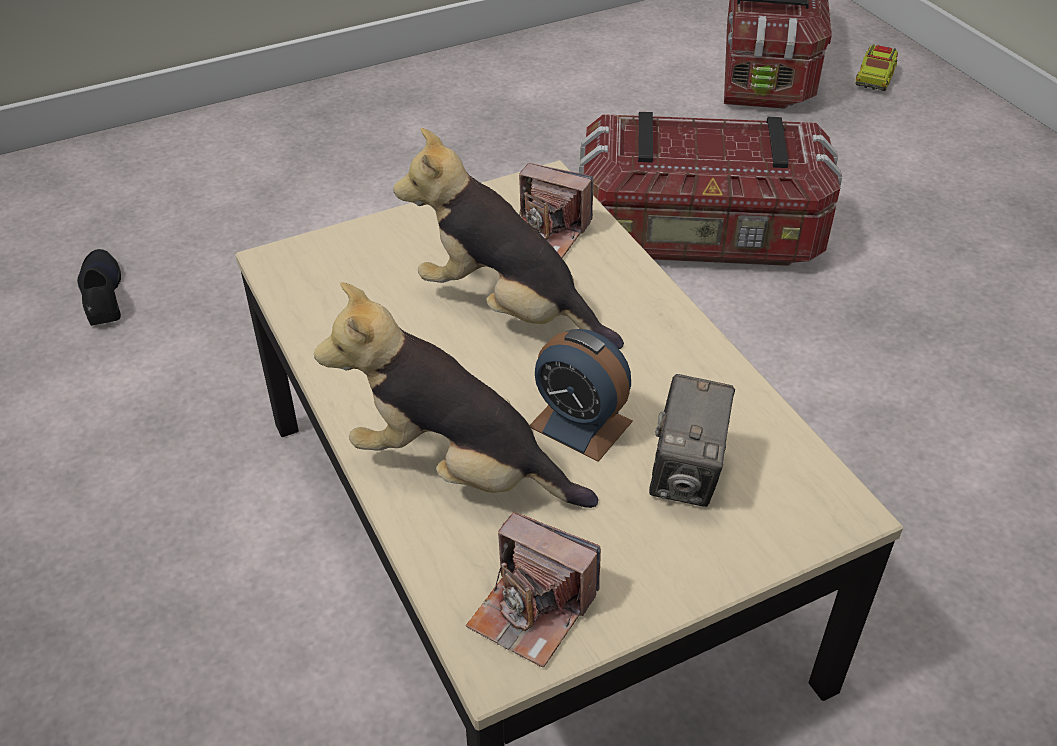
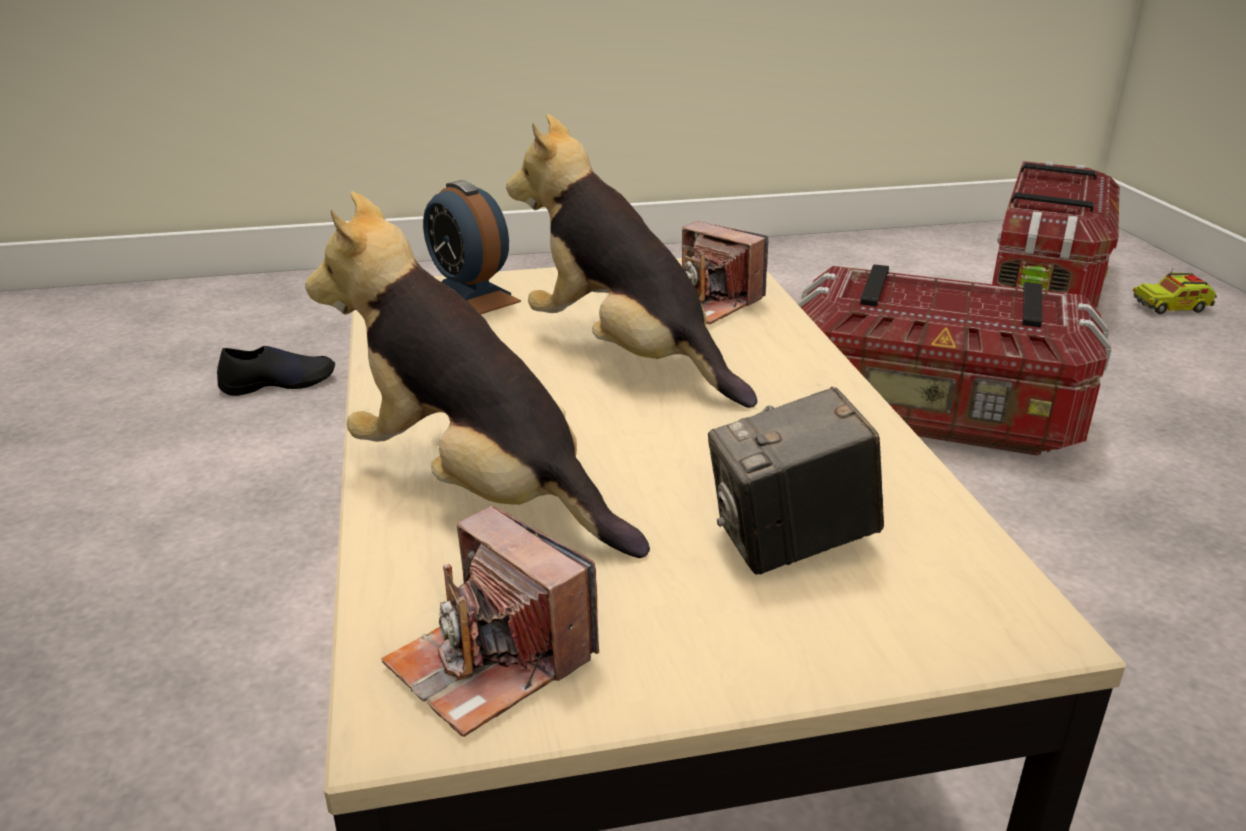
camera: 15 degrees right, 15 degrees down
black shoe [77,249,121,326] -> black shoe turned 75 degrees clockwise [217,346,335,396]
alarm clock [529,329,633,462] -> alarm clock moved to [423,180,521,314]
camera [649,374,735,507] -> camera turned 45 degrees clockwise [708,387,884,575]
toy truck [855,44,898,91] -> toy truck turned 45 degrees clockwise [1133,268,1217,314]

